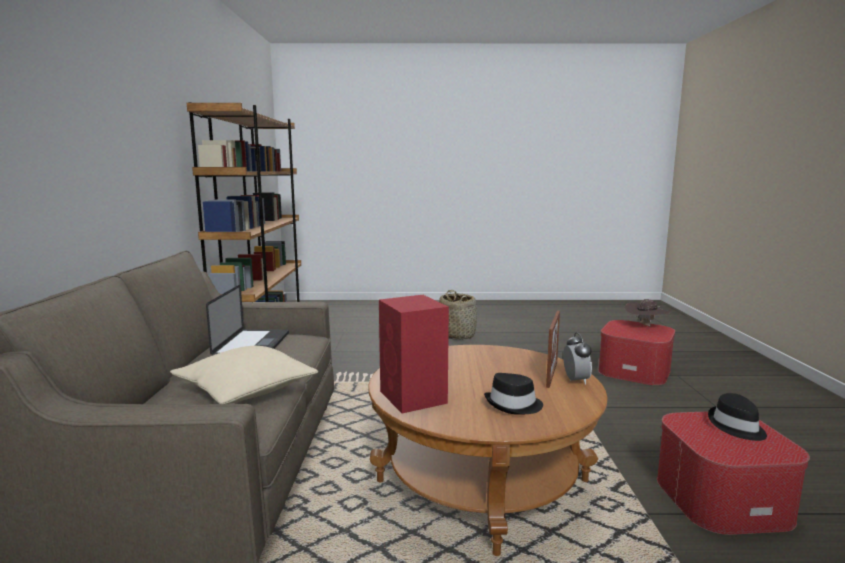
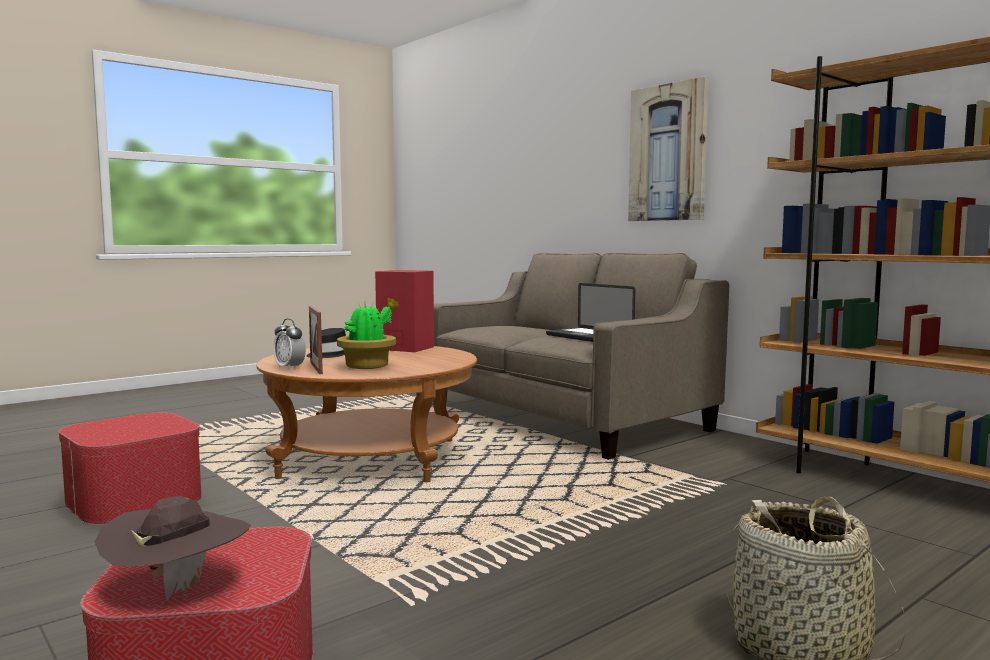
camera: 140 degrees right, 5 degrees down
beige pillow [170,346,318,404] -> none
black hat [708,393,767,441] -> none
none -> potted plant [337,298,399,369]
none -> picture [628,76,709,221]

